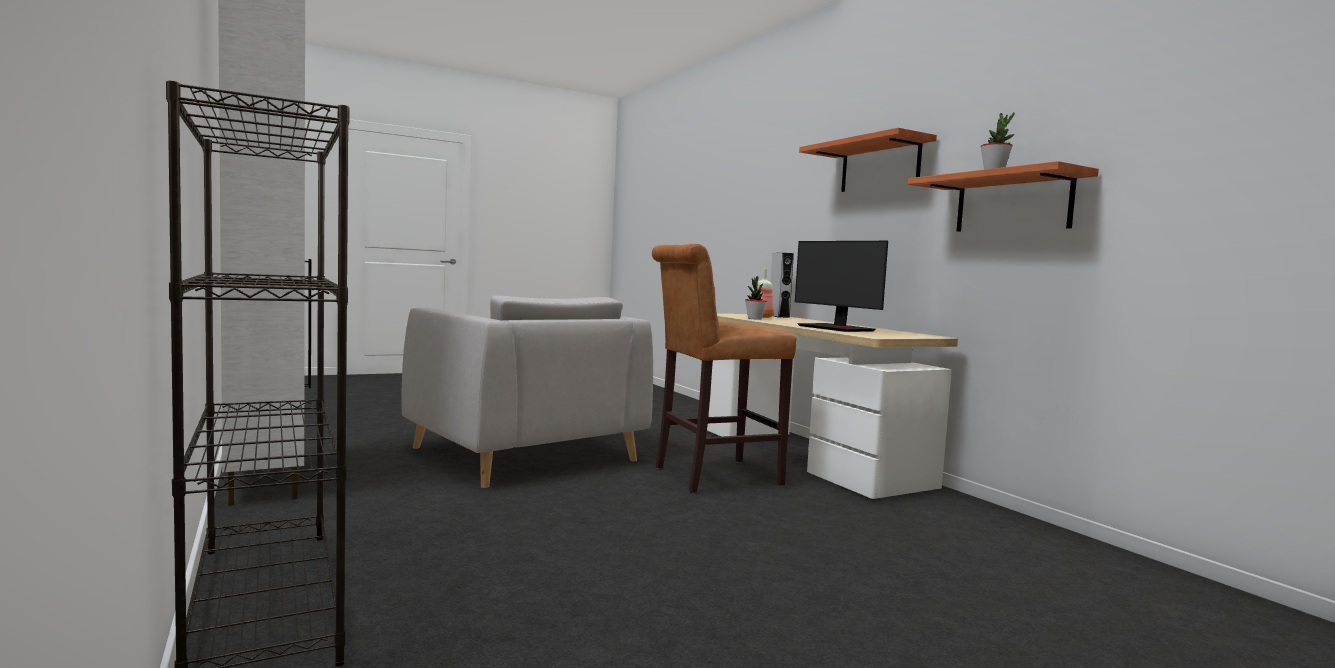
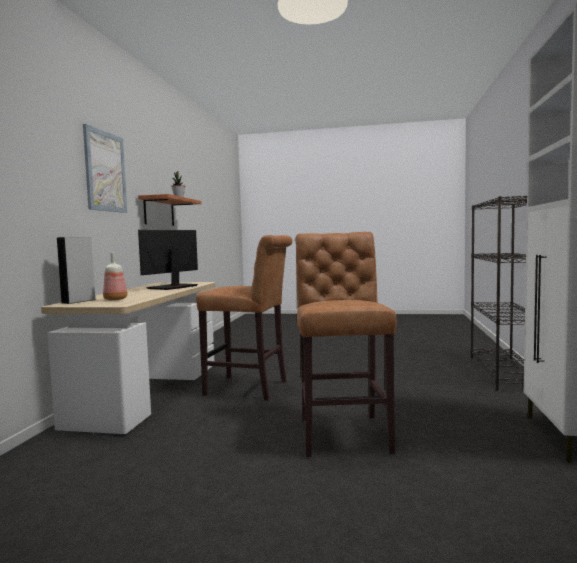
camera: 140 degrees left, 0 degrees up
grey armchair [401,296,653,488] -> brown stool [295,232,397,458]
potted plant [745,276,767,320] -> none
monitor [795,241,888,332] -> monitor turned 150 degrees counterclockwise [138,230,198,290]
shelf [799,128,937,192] -> picture [83,124,127,213]

